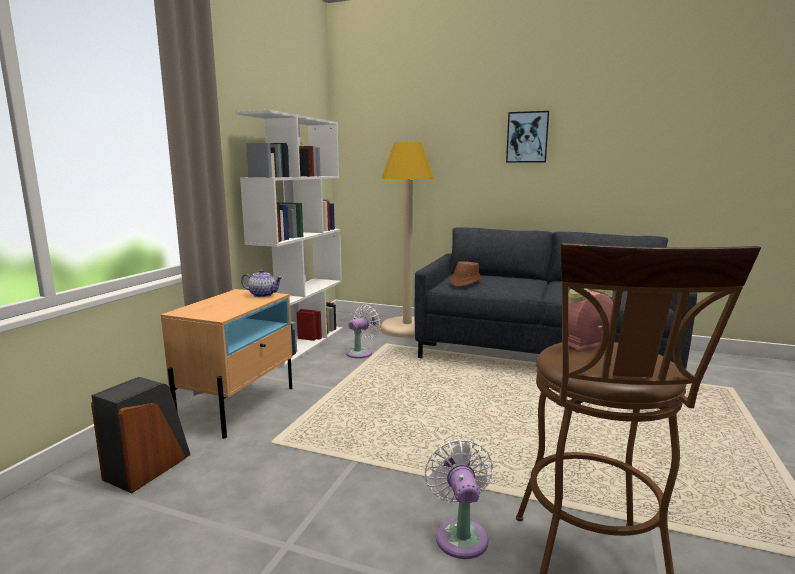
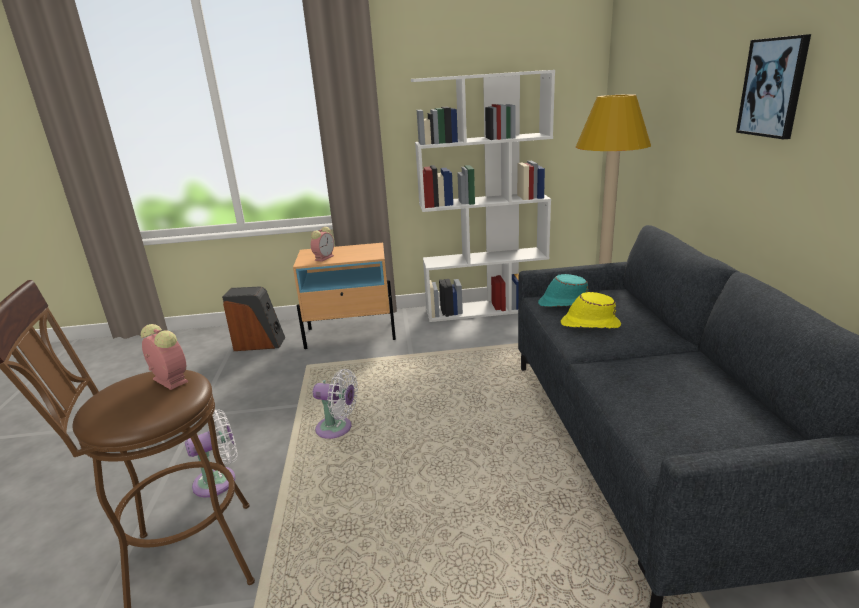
camera: 65 degrees right, 10 degrees up
teapot [241,269,283,297] -> none
white fan [346,304,381,358] -> white fan moved to [313,369,358,439]
brown hat [450,261,481,287] -> turquoise hat [538,274,588,307]
none -> alarm clock [311,227,334,262]
none -> yellow hat [561,292,621,329]

